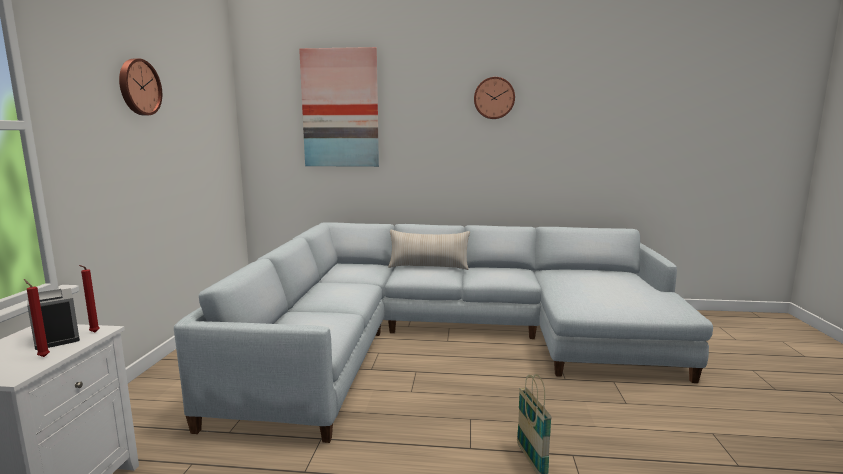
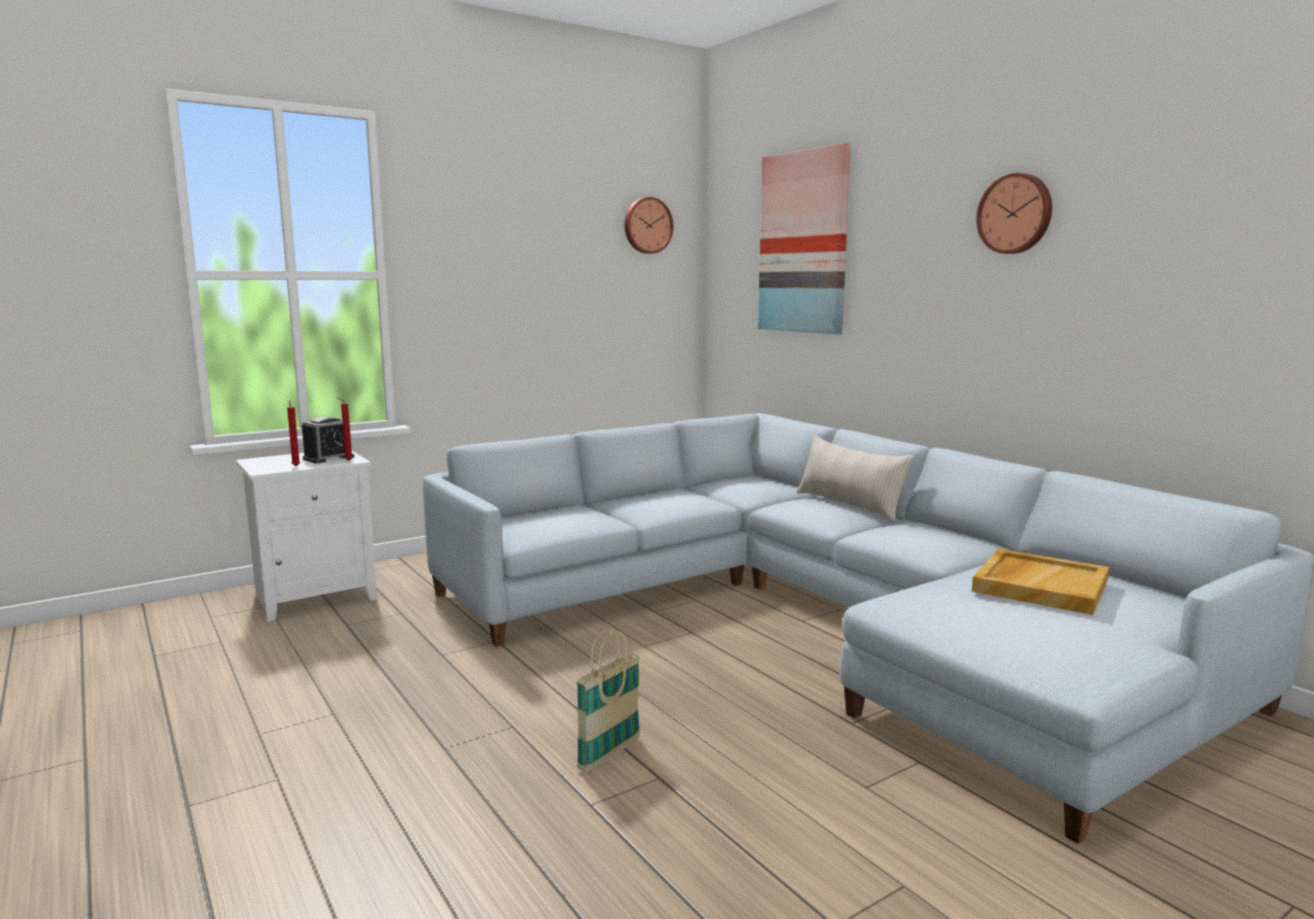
camera: 50 degrees right, 0 degrees up
alarm clock [27,288,80,350] -> alarm clock turned 150 degrees counterclockwise [302,416,355,464]
wall clock [119,59,162,115] -> wall clock moved to [624,197,673,254]
none -> beige tray [972,549,1109,615]

